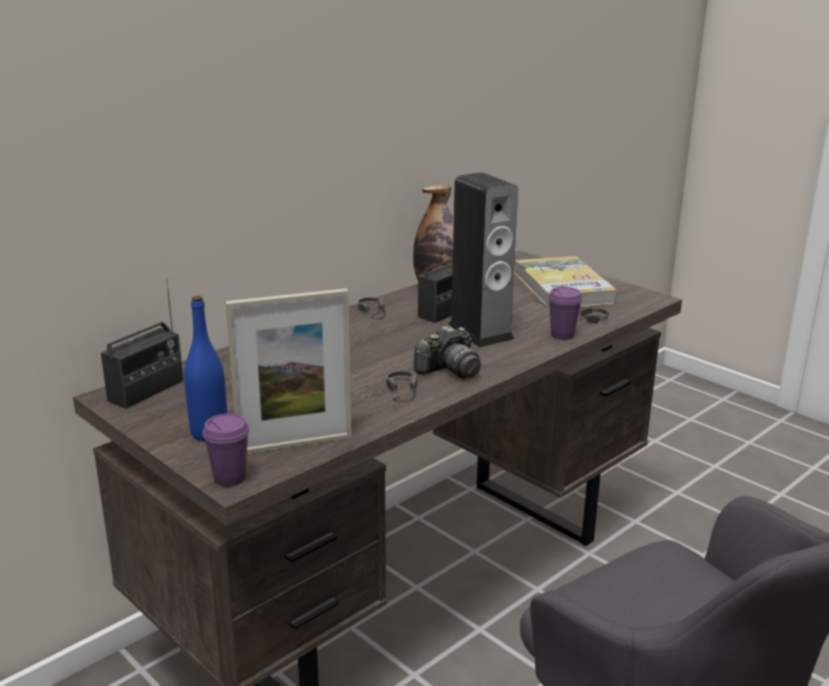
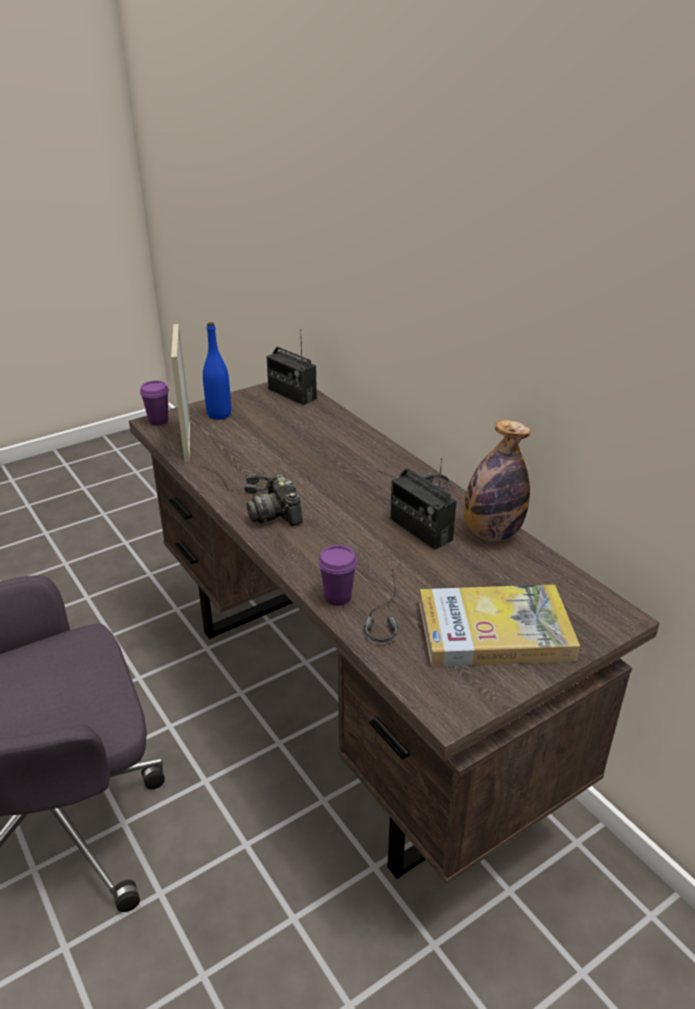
camera: 100 degrees right, 10 degrees up
speaker [448,172,518,347] -> none

